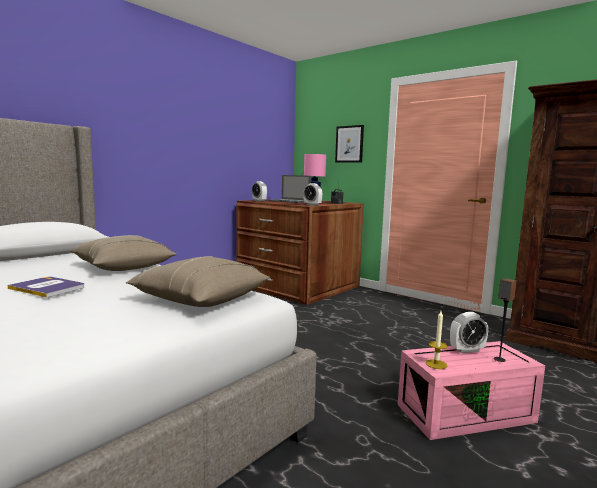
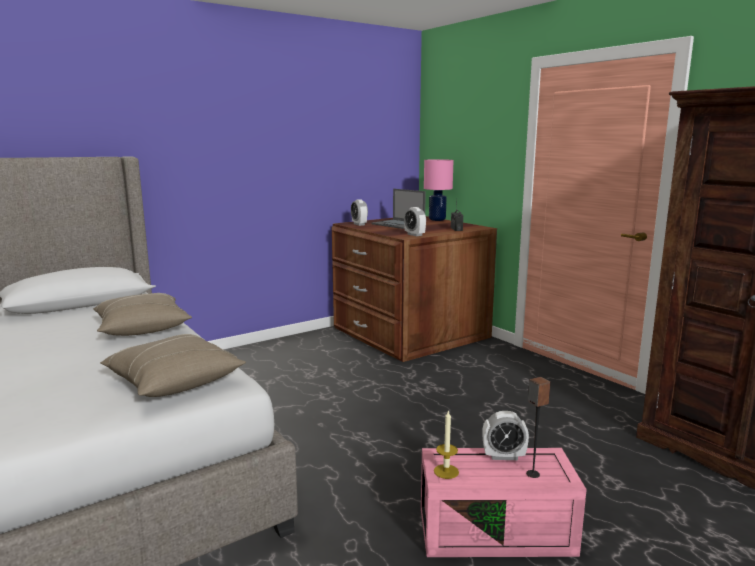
camera: 15 degrees right, 5 degrees up
book [8,277,84,297] -> none
picture [335,125,364,163] -> none

